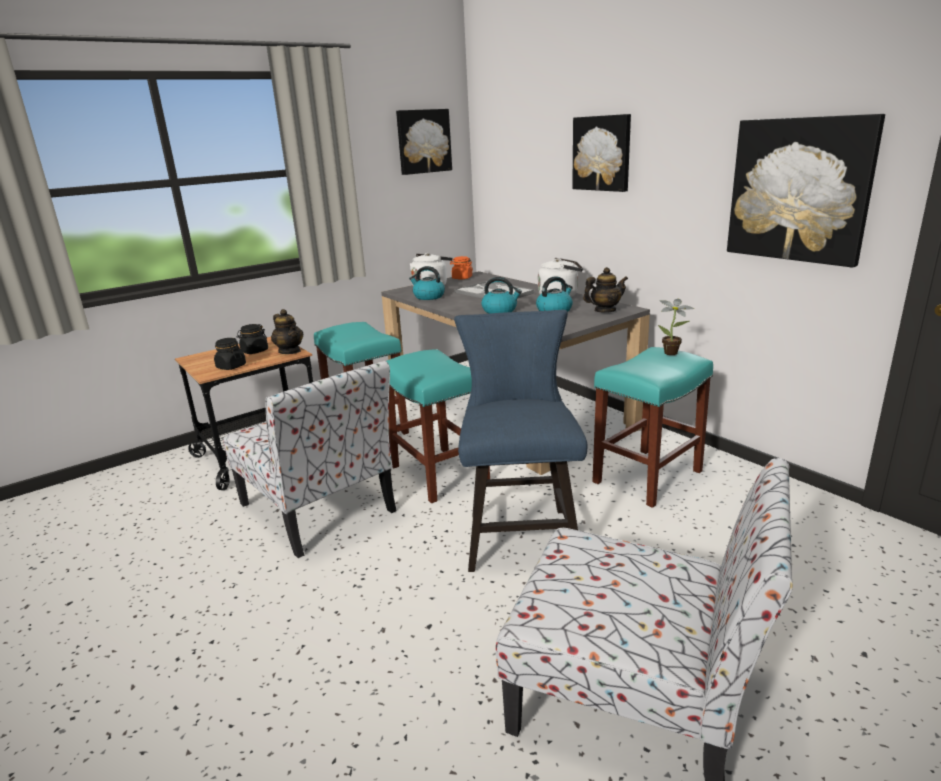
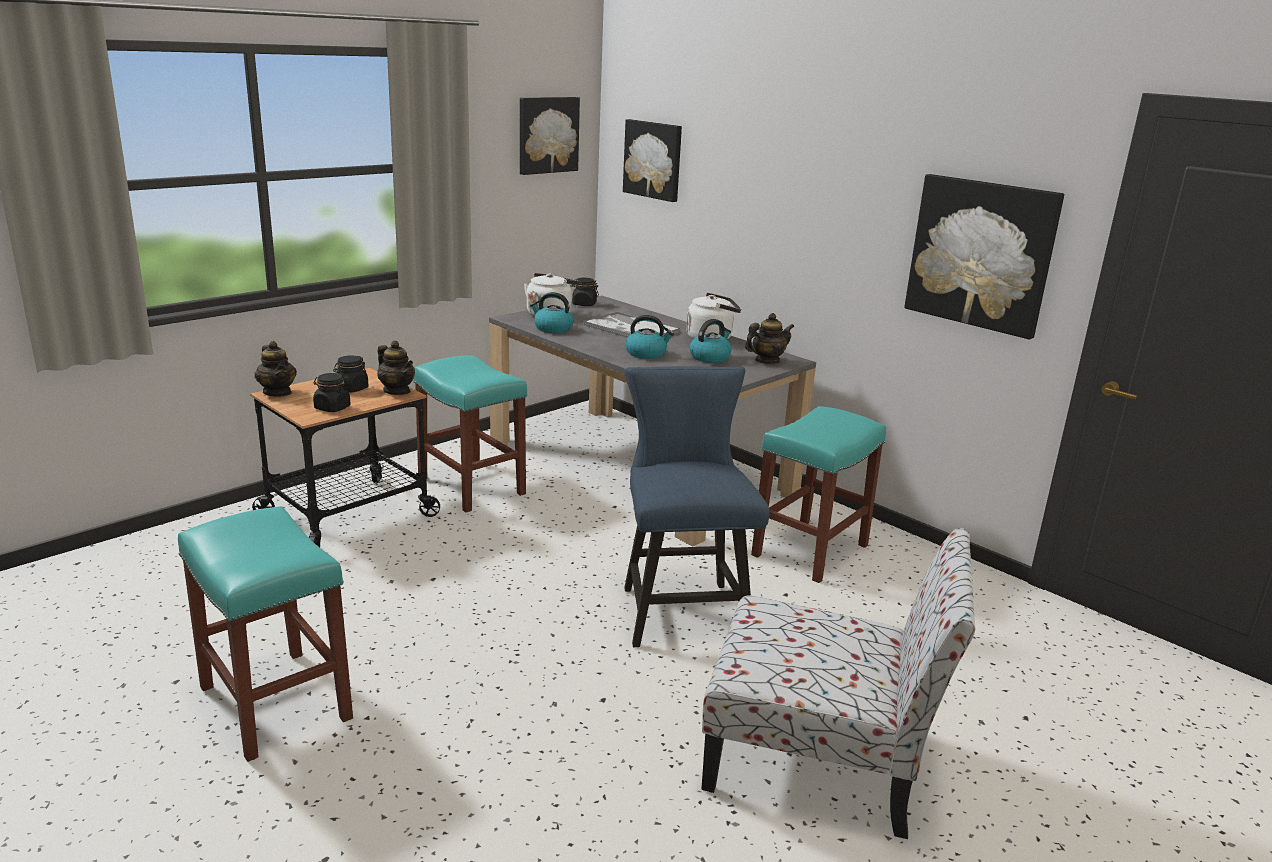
camera: 10 degrees left, 0 degrees up
chair [223,361,397,558] -> none
turquoise stool [387,349,490,503] -> turquoise stool moved to [178,506,353,762]
orange jar [450,256,473,280] -> black jar [570,277,599,306]
picture [572,114,631,192] -> picture moved to [623,119,682,202]
potted plant [658,299,694,355] -> none
none -> teapot [255,341,297,397]

